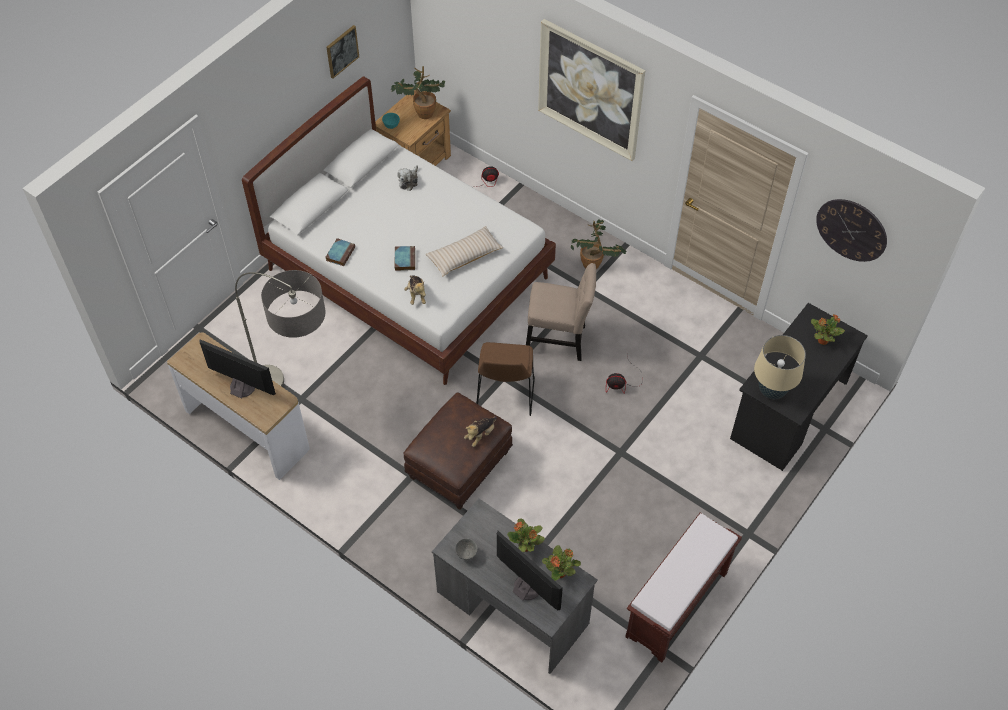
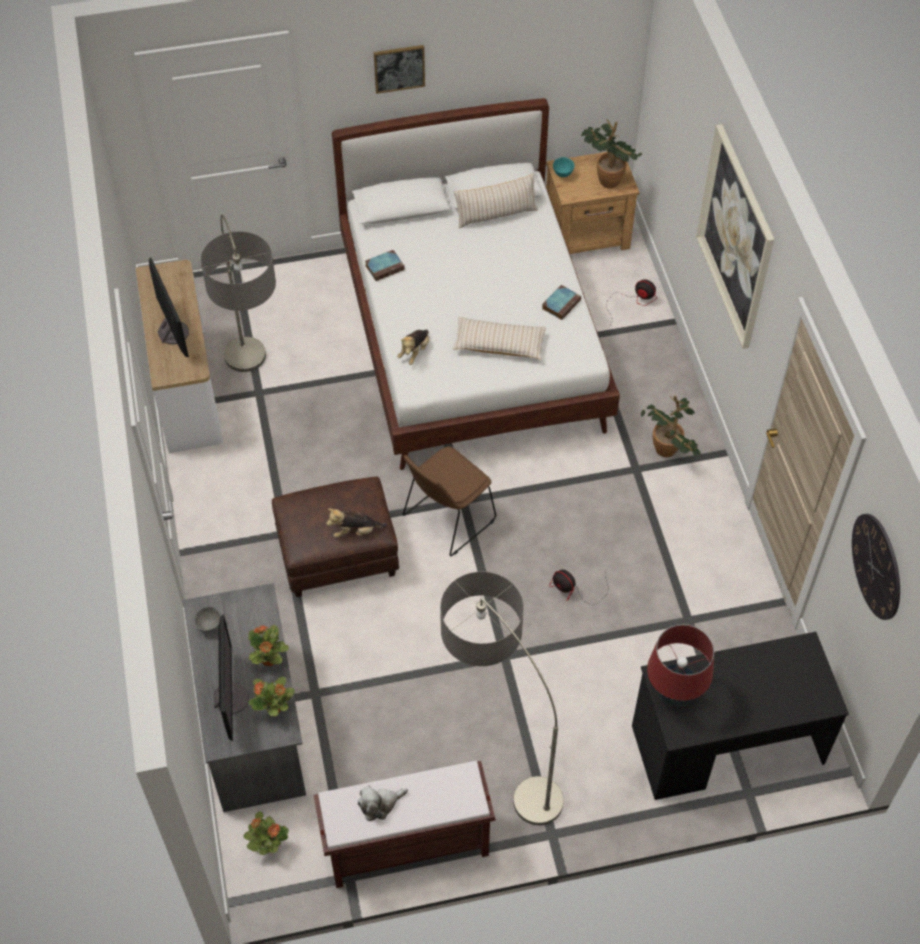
camera: 40 degrees right, 0 degrees up
picture [326,25,359,78] -> picture moved to [374,45,425,94]
book [395,246,415,271] -> book moved to [542,285,581,320]
plush toy [397,165,418,191] -> plush toy moved to [357,786,408,821]
beige chair [526,263,596,361] -> none
beige table lamp [754,335,806,399] -> red table lamp [647,624,714,707]
potted plant [811,314,845,345] -> potted plant moved to [244,811,289,855]
none -> floor lamp [440,572,564,825]
none -> beige pillow [454,174,538,228]

